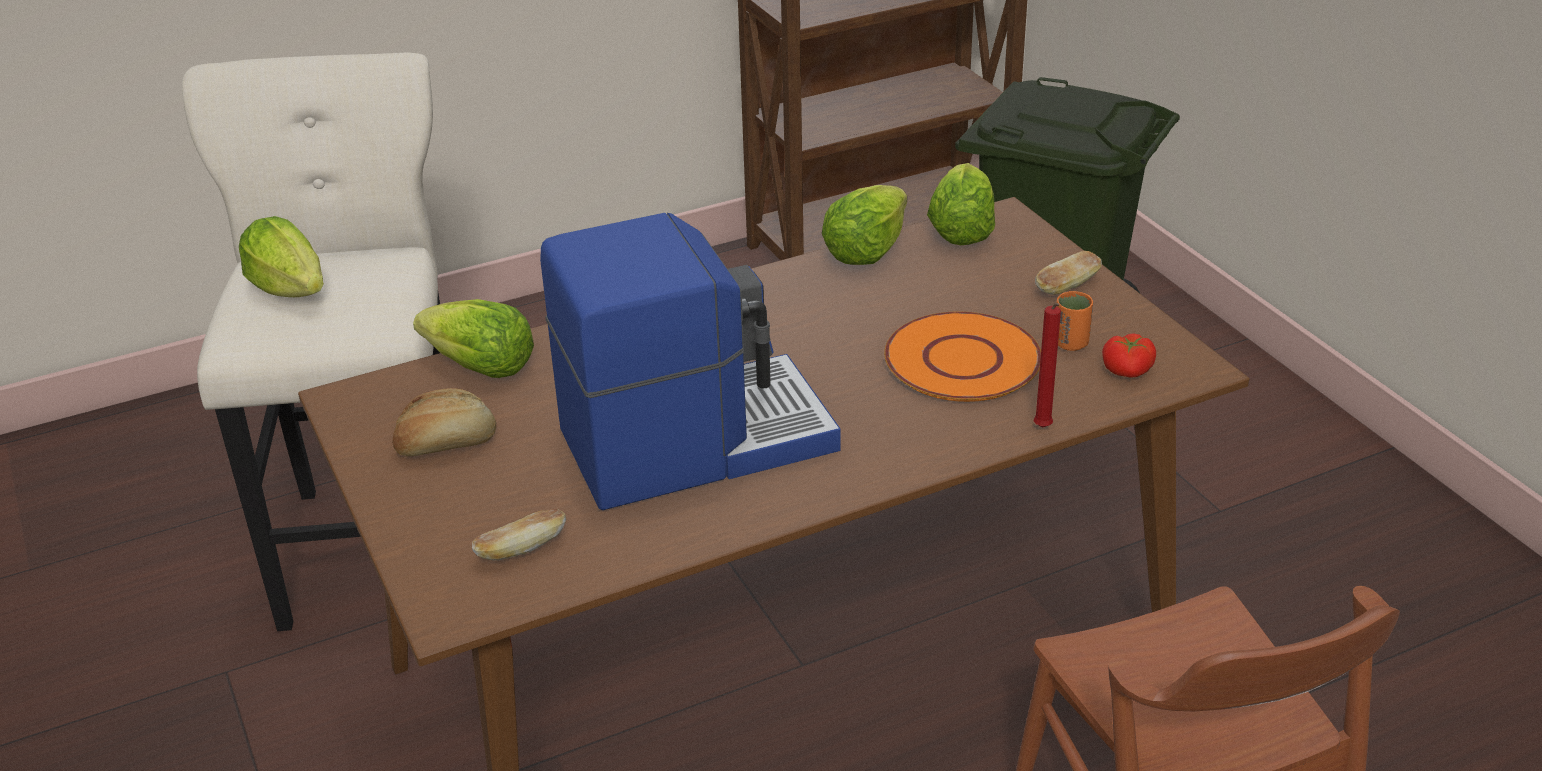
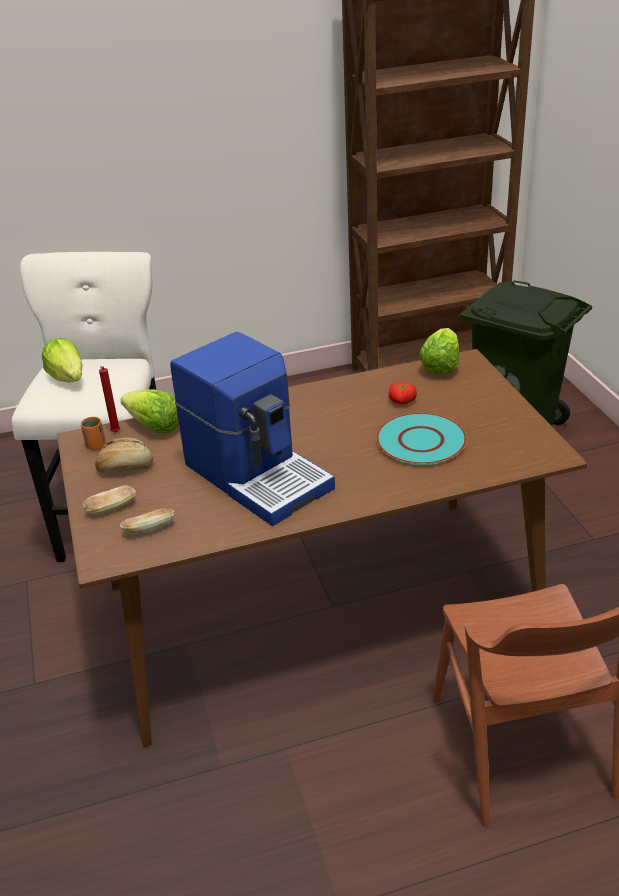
camera: 10 degrees right, 0 degrees up
coffee machine [540,213,841,510] -> coffee machine turned 60 degrees clockwise [170,332,335,526]
lettuce [822,185,907,265] -> none
orange plate [884,311,1041,402] -> turquoise plate [376,413,467,465]
red candle [1034,303,1061,427] -> red candle moved to [99,366,120,432]
bread [1035,251,1102,295] -> bread moved to [83,485,136,515]
orange cup [1057,291,1093,351] -> orange cup moved to [81,417,106,450]
tomato [1102,333,1156,378] -> tomato moved to [388,382,417,405]

